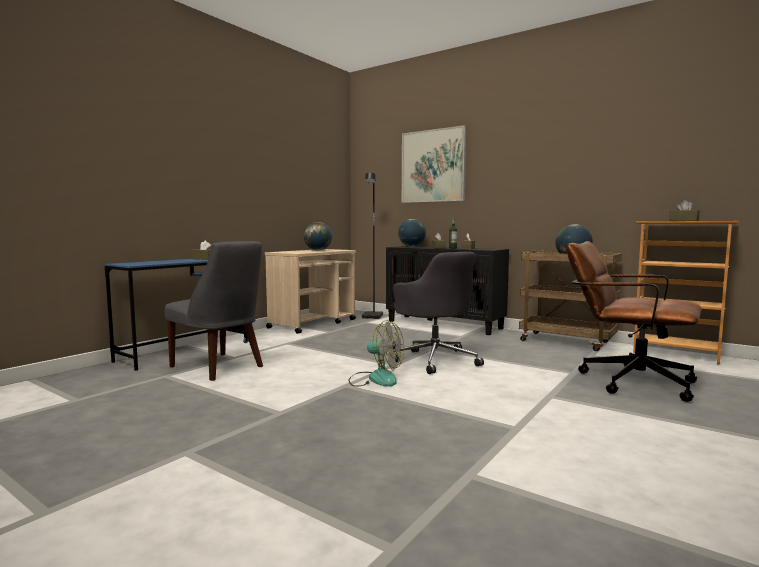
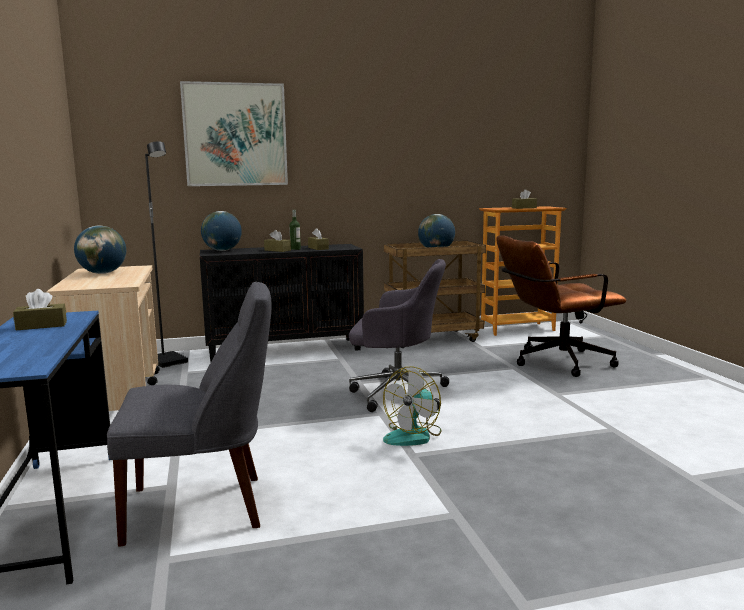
camera: 50 degrees left, 5 degrees up
fan [348,320,404,387] -> fan turned 150 degrees clockwise [383,366,441,446]

